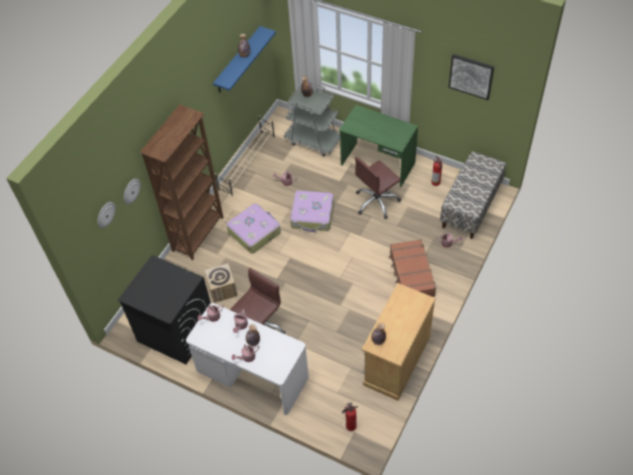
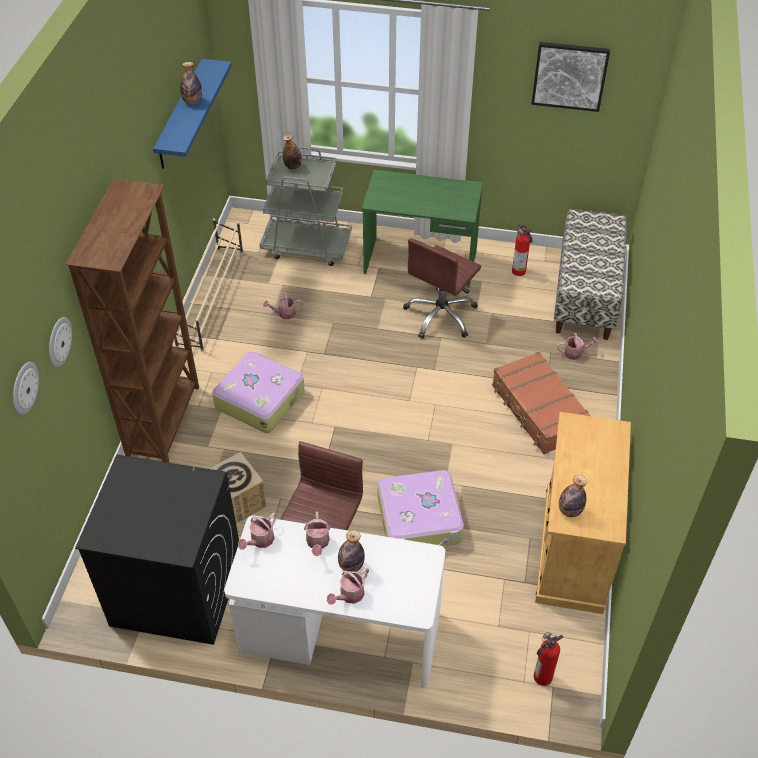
camera: 20 degrees left, 5 degrees down
suitcase [290,190,334,232] -> suitcase moved to [378,470,464,547]

